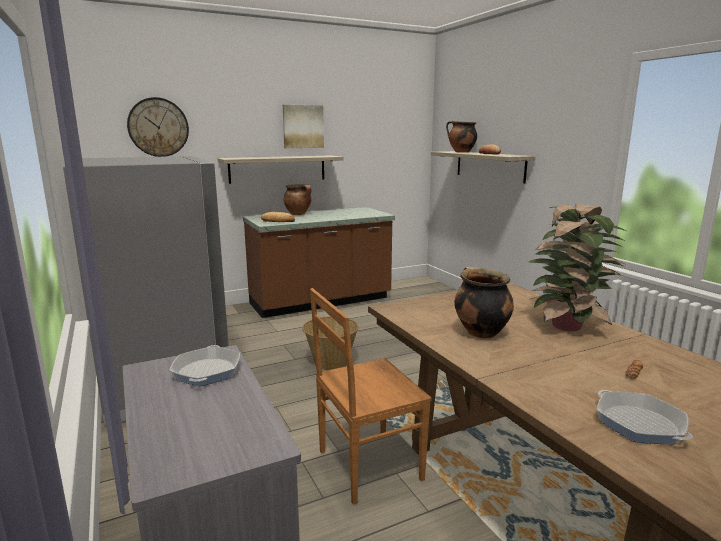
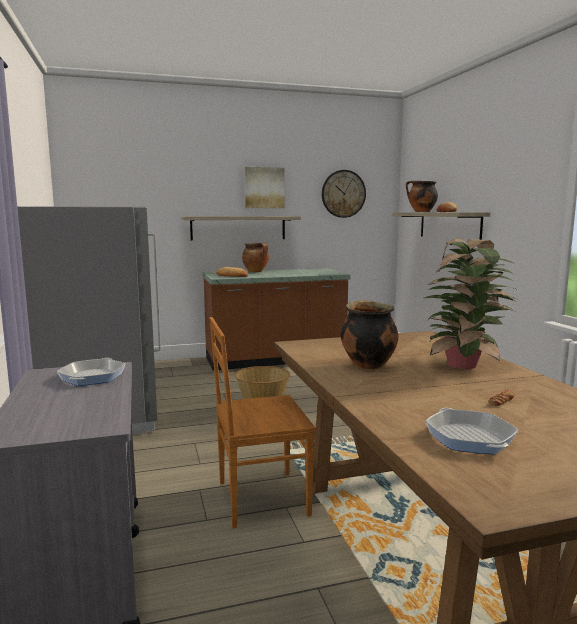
camera: 10 degrees right, 5 degrees down
wall clock [127,97,189,157] -> wall clock moved to [322,170,366,218]

